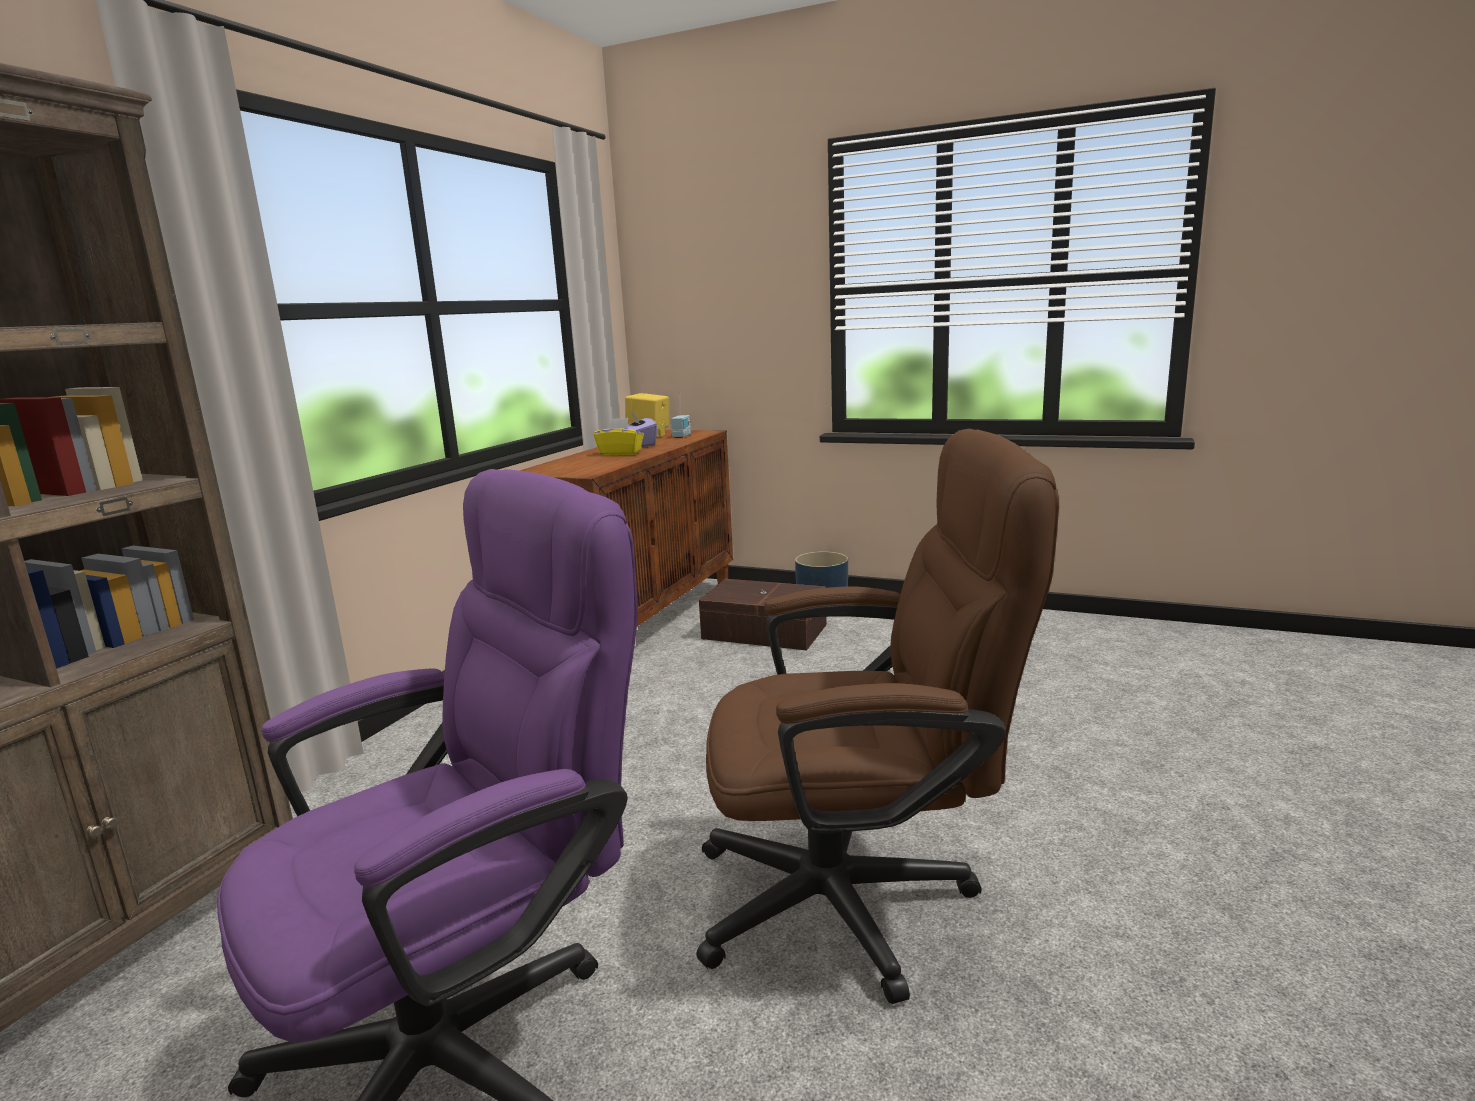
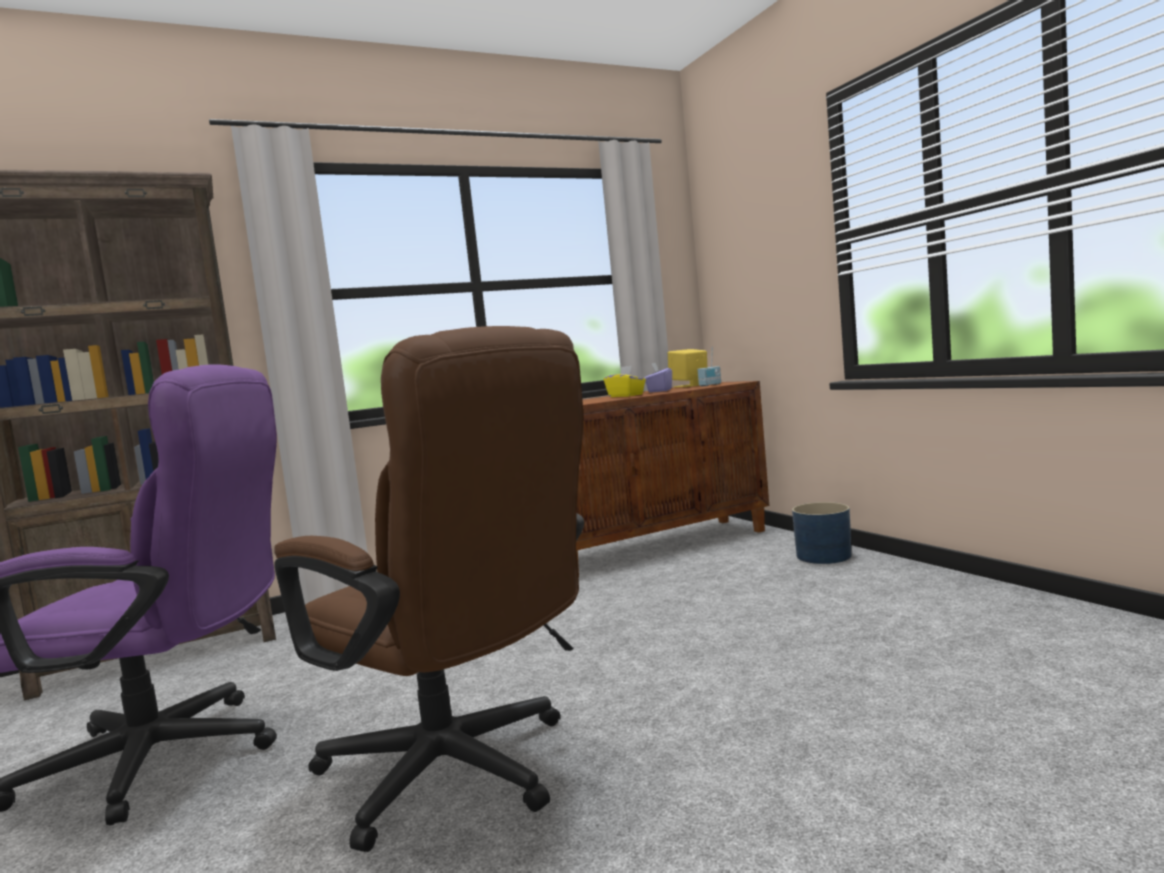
camera: 40 degrees right, 10 degrees down
brown storage box [699,579,827,650] -> none

